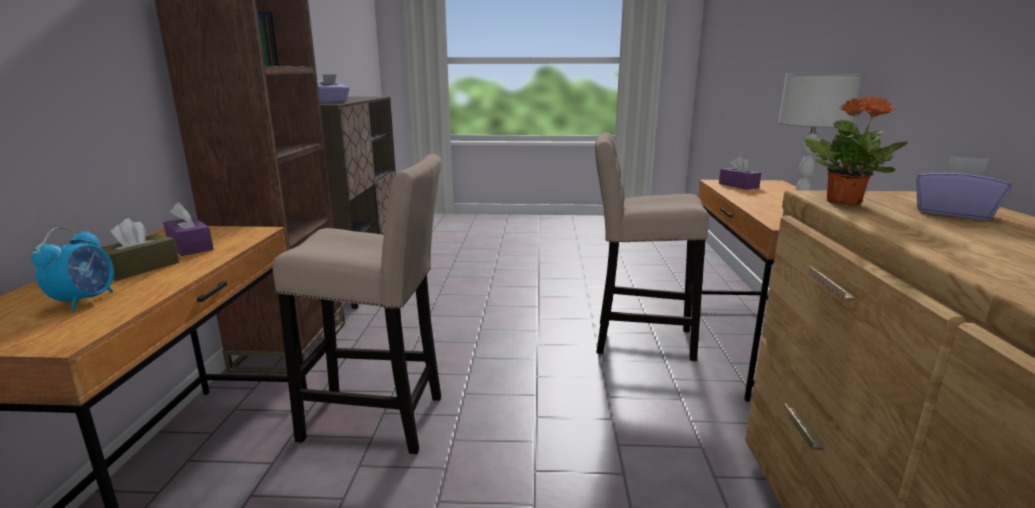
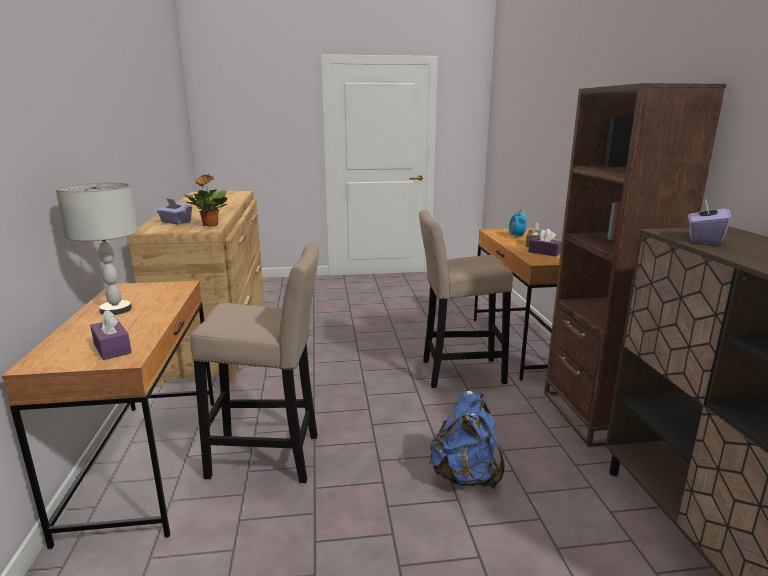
camera: 170 degrees right, 0 degrees up
none -> blue backpack [429,391,505,489]

